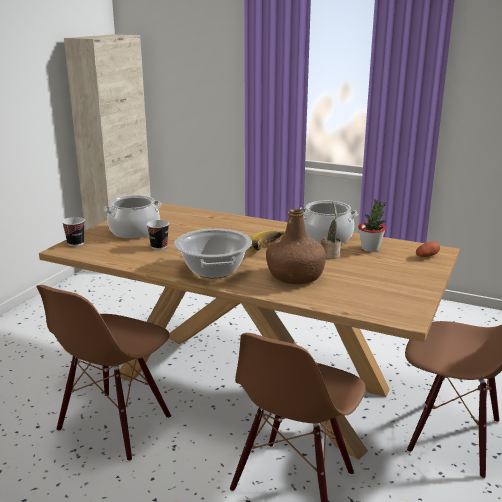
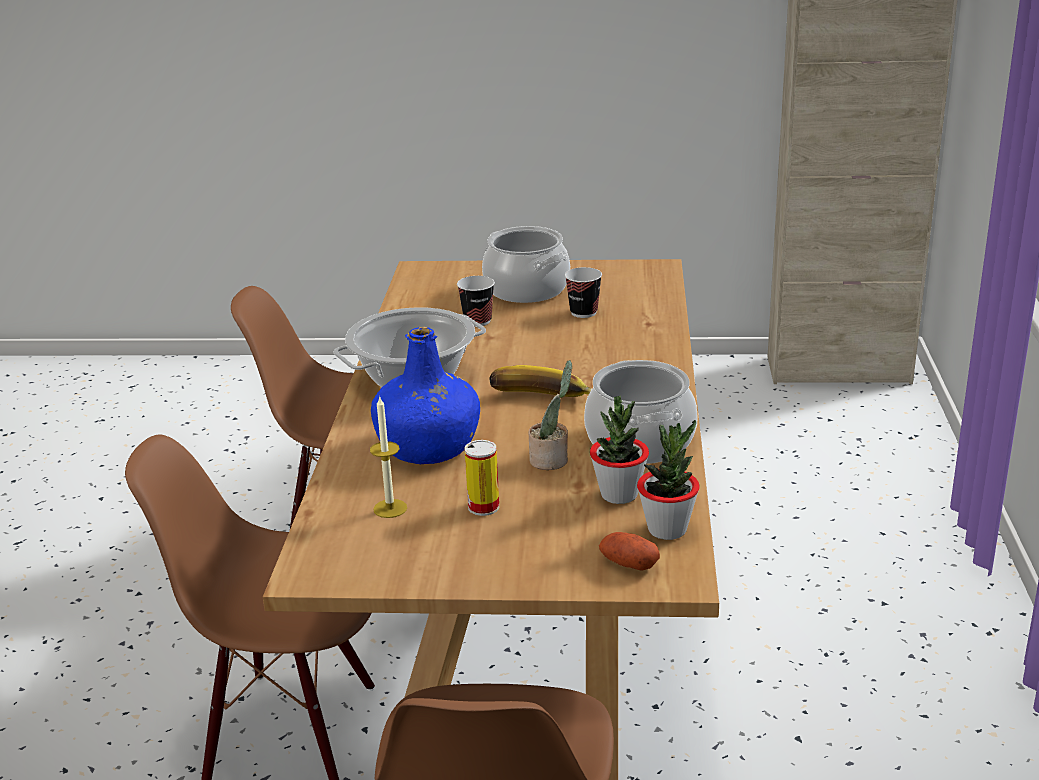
camera: 70 degrees right, 5 degrees up
cup [62,217,85,246] -> cup moved to [565,267,602,318]
brown bottle [266,209,326,284] -> blue bottle [371,327,480,464]
none -> candle [370,396,407,518]
none -> can [464,440,499,516]
none -> potted plant [637,420,700,540]

